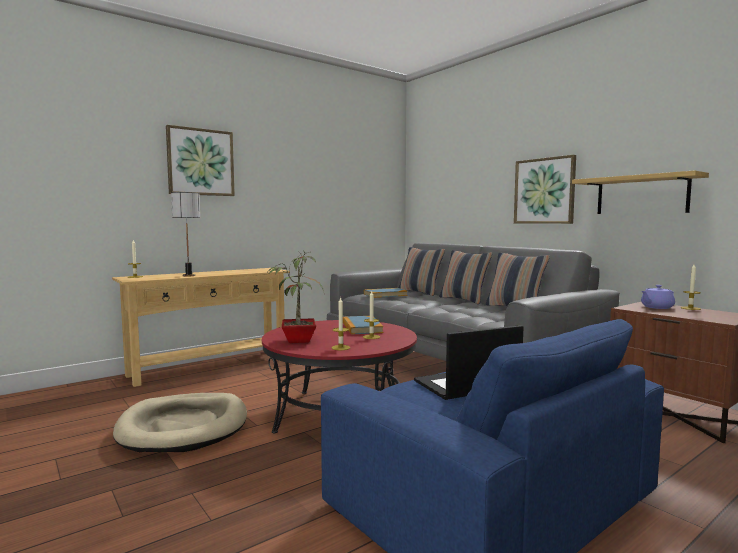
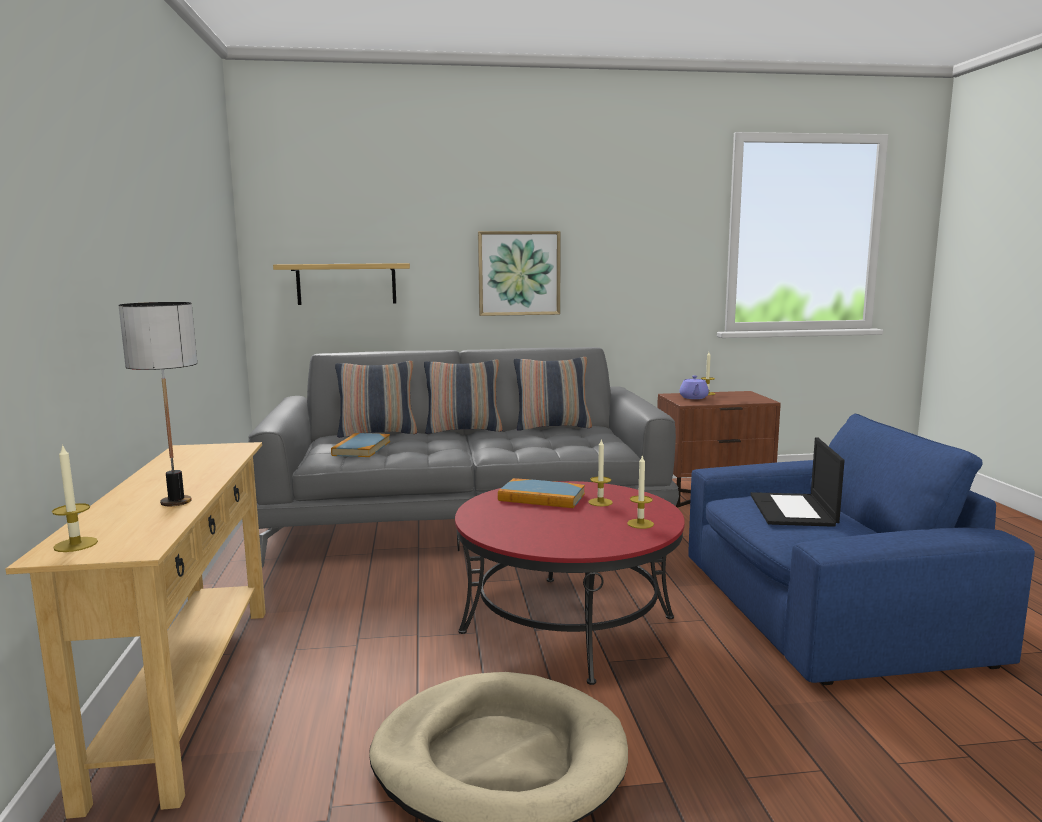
camera: 60 degrees left, 5 degrees up
picture [166,125,235,196] -> none
potted plant [268,252,324,343] -> none
shelf [572,171,709,214] -> shelf moved to [273,263,410,305]

